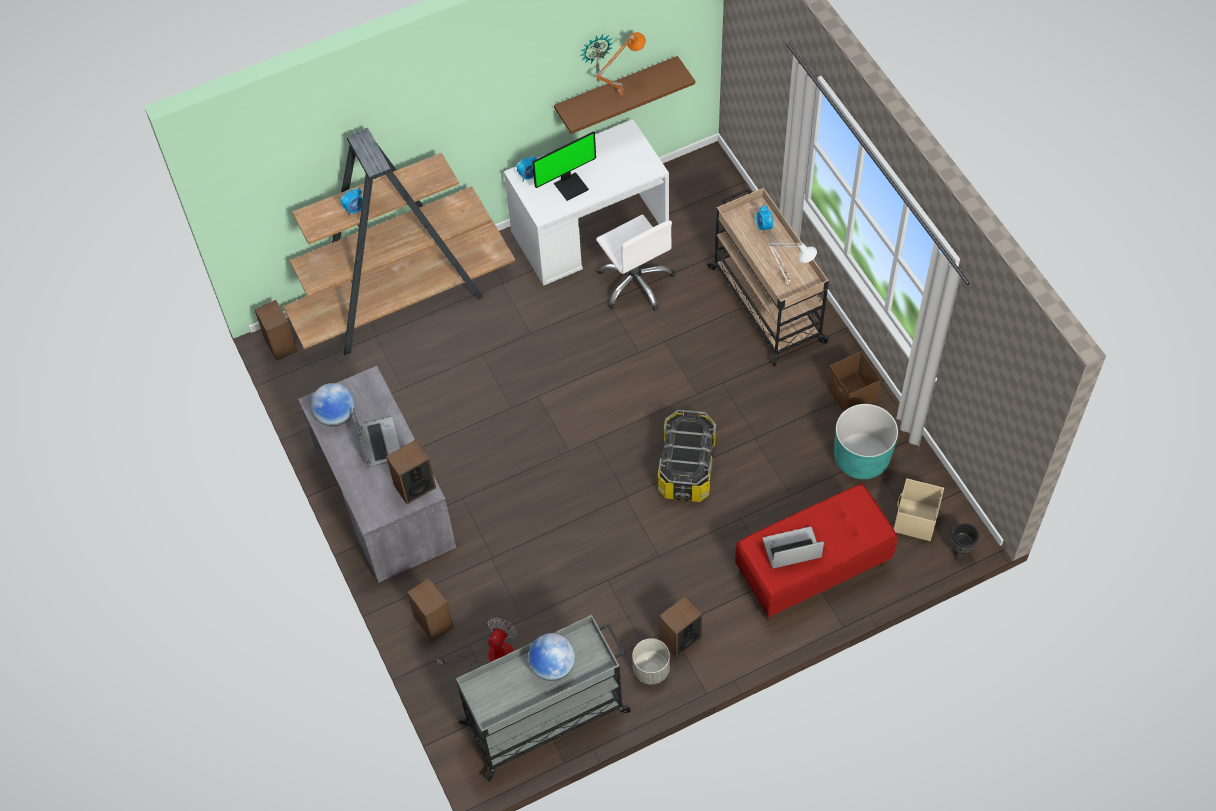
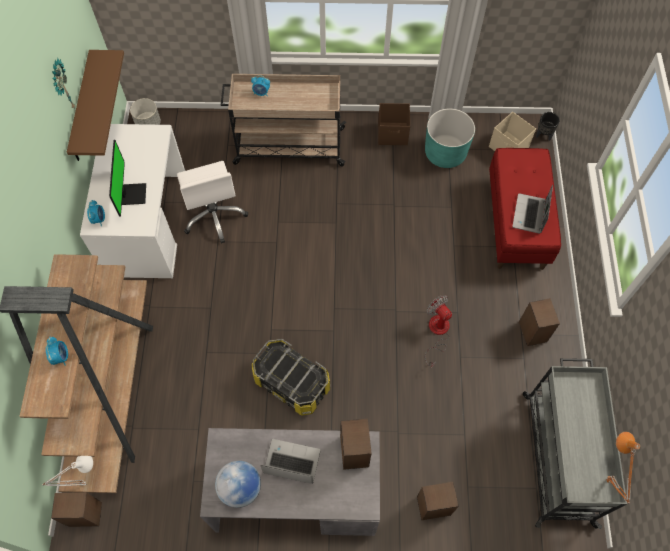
camera: 65 degrees left, 5 degrees up
fan [436,618,518,672] -> fan moved to [425,295,452,367]
globe [528,633,576,681] -> none
orange table lamp [595,32,646,96] -> orange table lamp moved to [606,432,640,504]
white office chair [596,214,675,311] -> white office chair turned 75 degrees clockwise [177,161,248,244]
grey planter [632,638,670,684] -> grey planter moved to [130,98,161,125]
storage box [658,410,716,502] -> storage box moved to [251,339,330,415]
white table lamp [768,242,817,286] -> white table lamp moved to [42,456,93,486]

